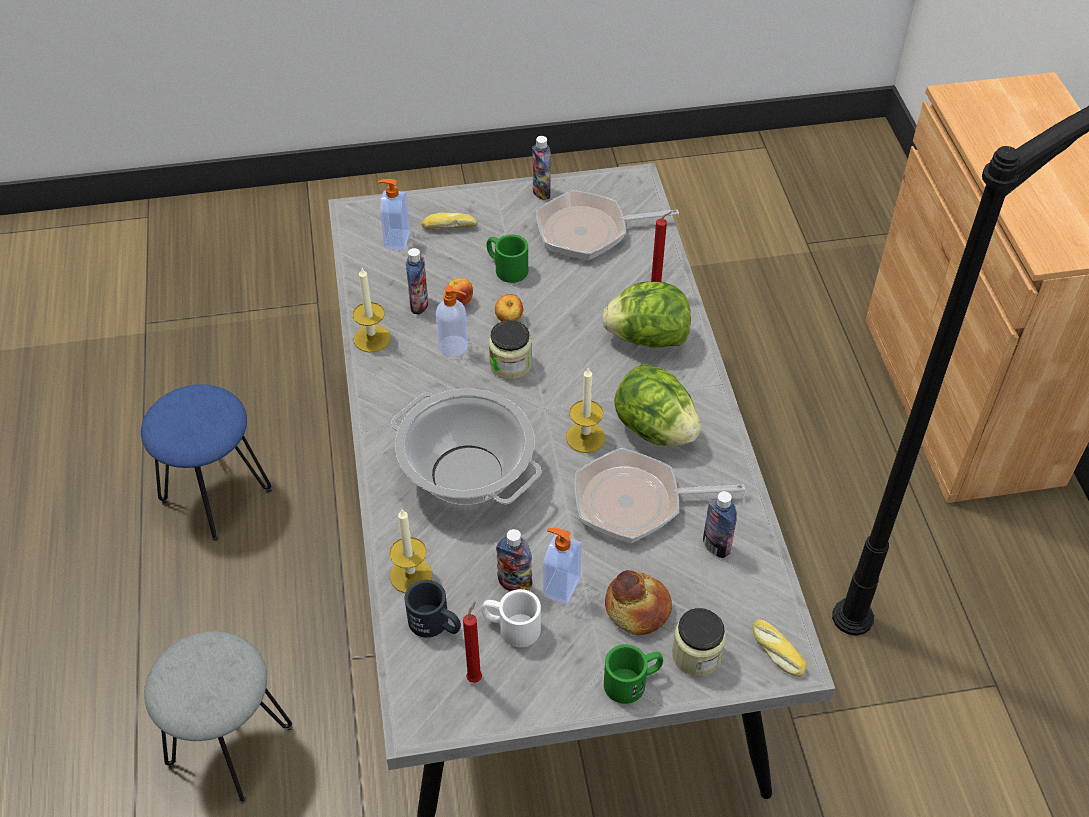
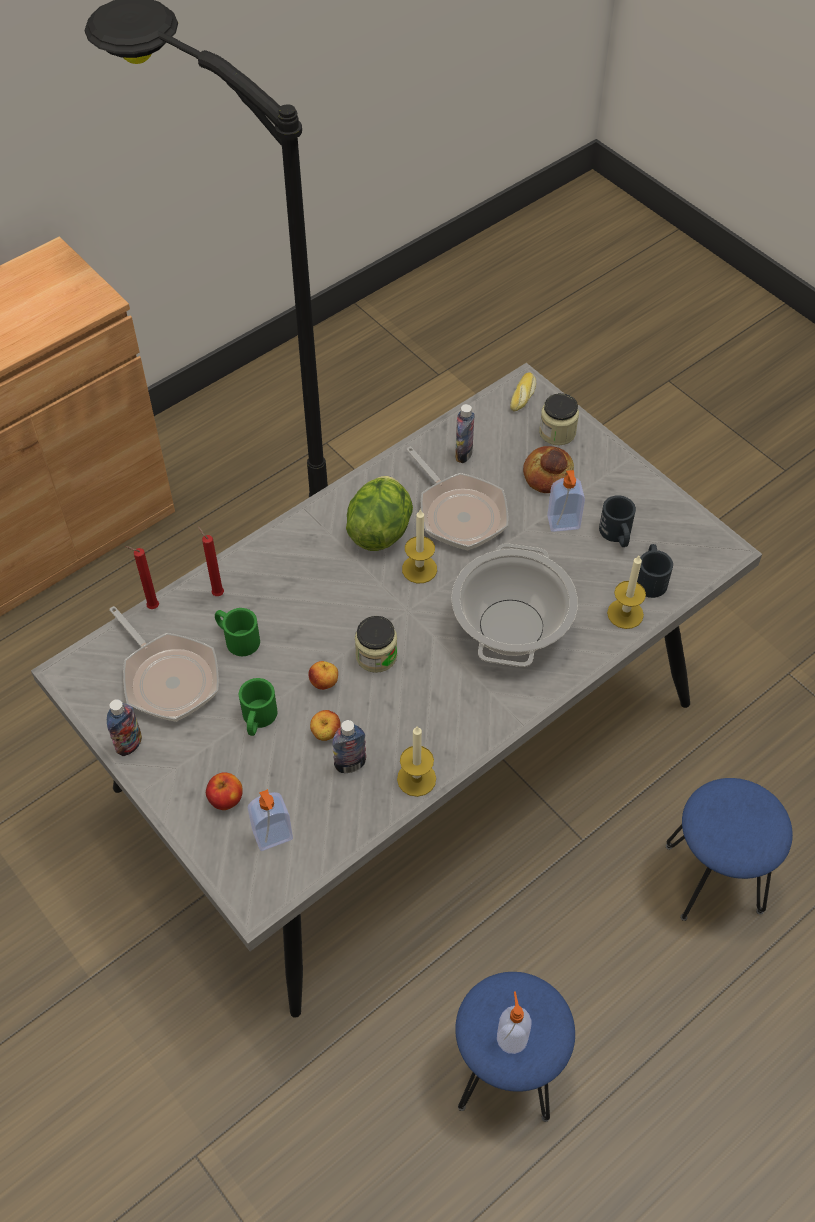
camera: 120 degrees left, 5 degrees up
grey stool [144,631,293,804] -> blue stool [666,778,793,921]
bread [421,212,478,229] -> apple [206,772,243,810]
soap dispenser [436,286,468,357] -> soap dispenser moved to [497,991,531,1054]
red candle [463,601,482,683] -> red candle moved to [126,546,159,609]
white mug [482,589,541,647] -> black mug [599,495,636,547]
bottle [496,529,532,591] -> none
lettuce [602,282,691,348] -> none
green mug [604,644,663,704] -> green mug moved to [215,608,260,656]

